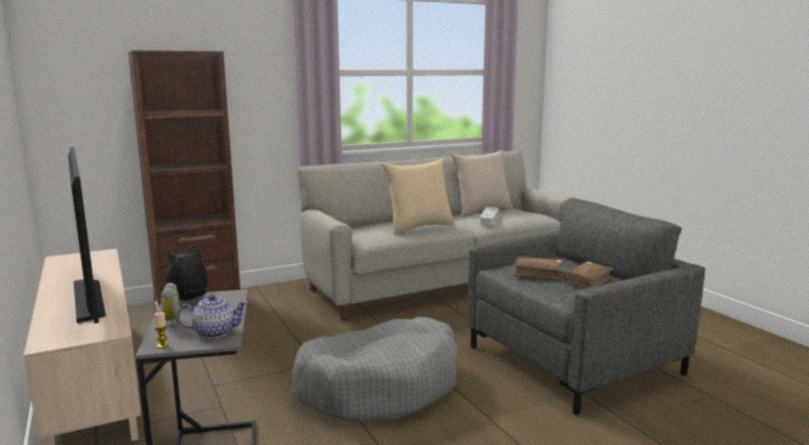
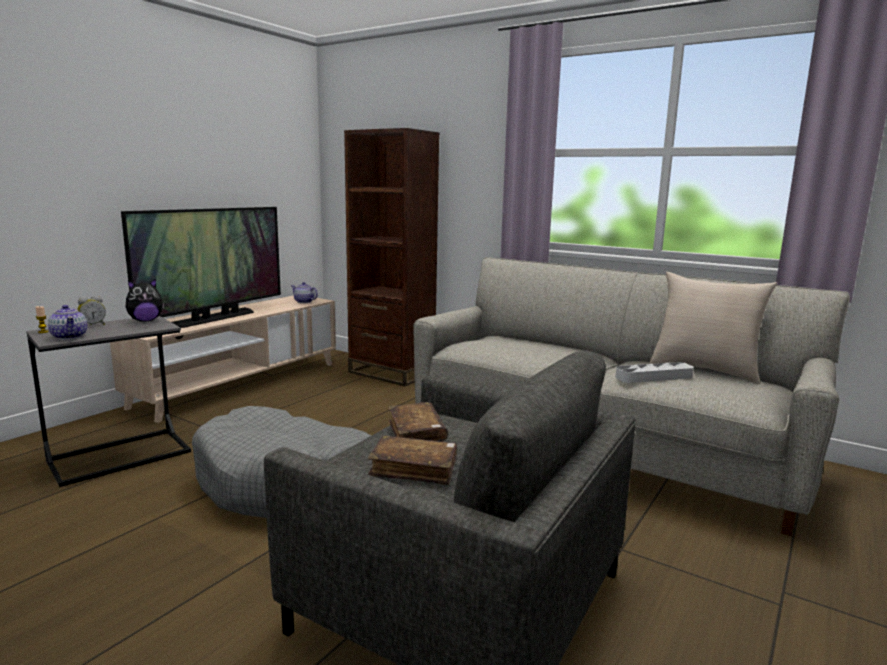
camera: 60 degrees right, 0 degrees up
plush toy [166,248,208,300] -> plush toy turned 120 degrees clockwise [126,279,164,322]
beige pillow [381,158,456,234] -> none
none -> teapot [291,282,318,303]

